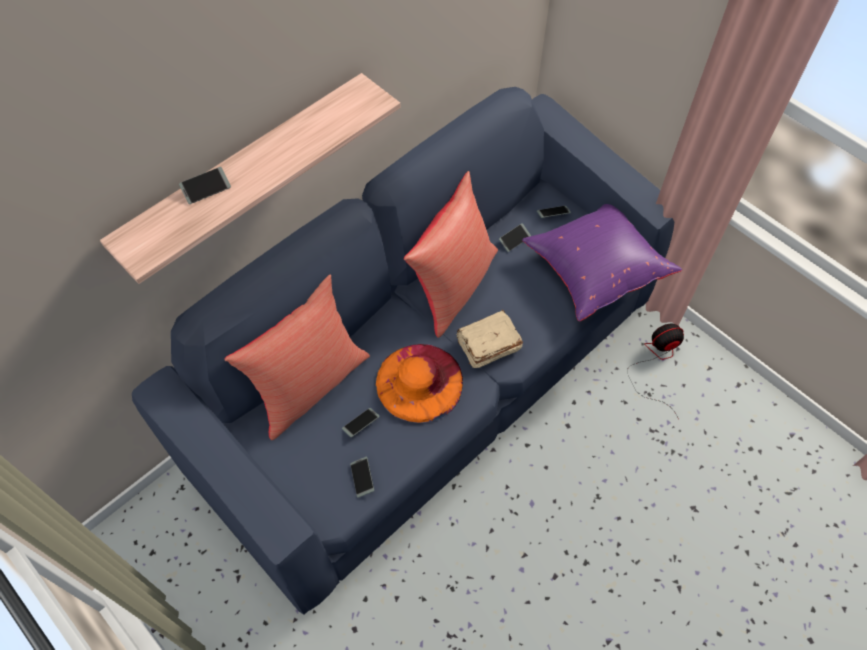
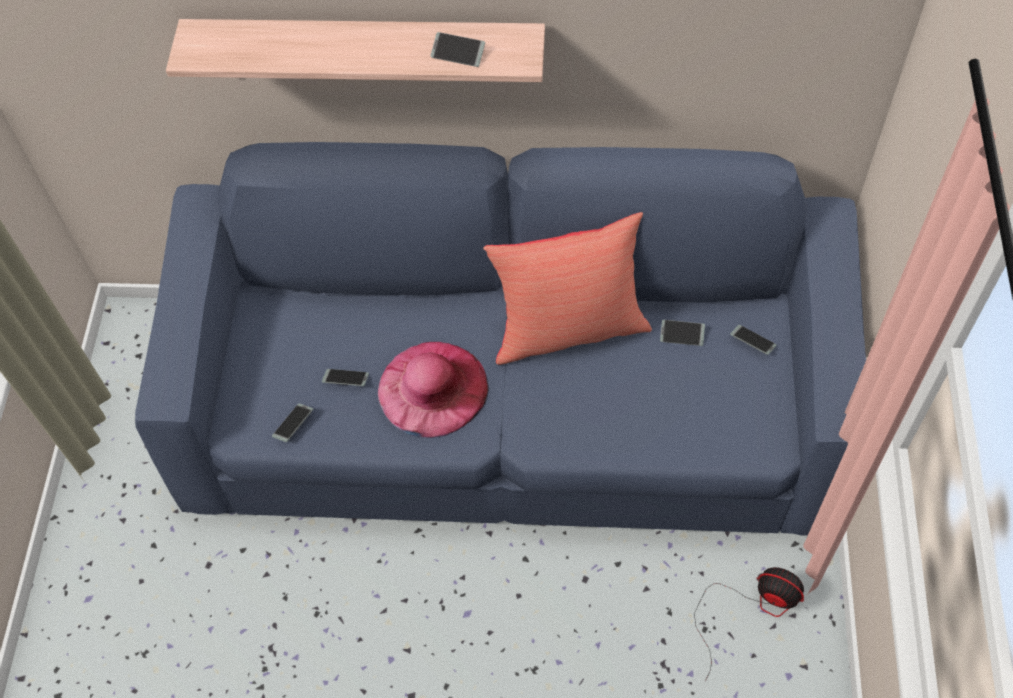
camera: 50 degrees right, 0 degrees up
phone [179,167,231,204] -> phone moved to [430,32,485,67]
red pillow [224,275,370,440] -> none
orange hat [376,344,463,423] -> pink hat [378,342,489,438]
beige book [456,310,523,368] -> none
purple pillow [522,204,682,321] -> none

